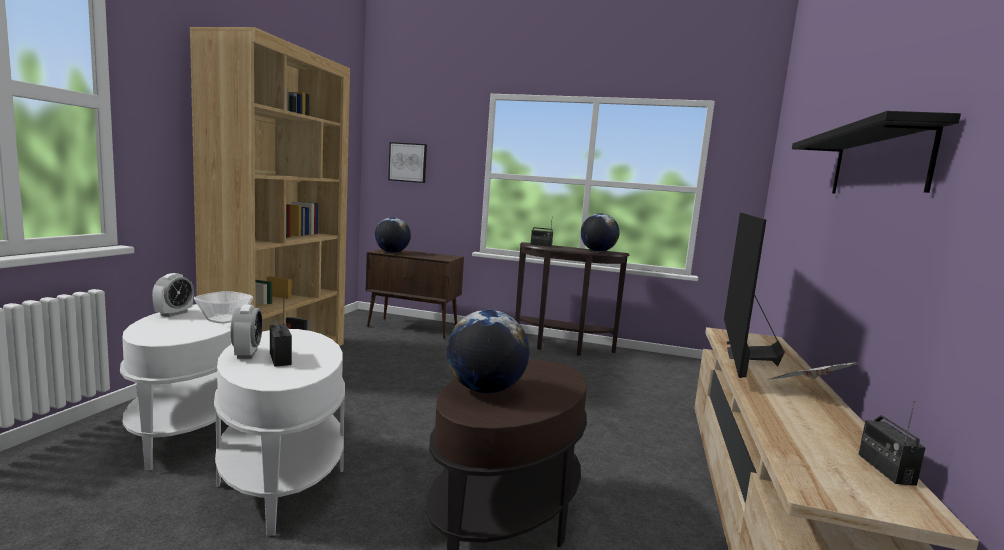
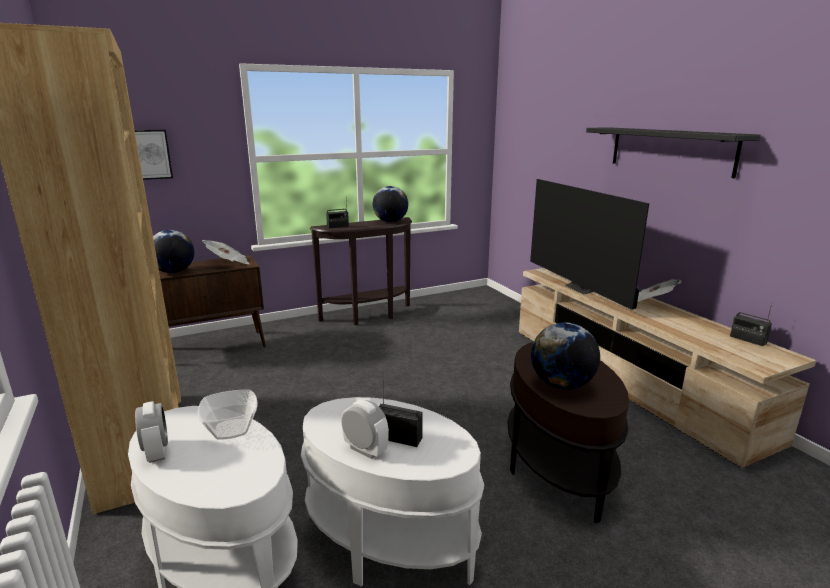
camera: 40 degrees left, 10 degrees up
none -> newspaper [202,240,249,264]

